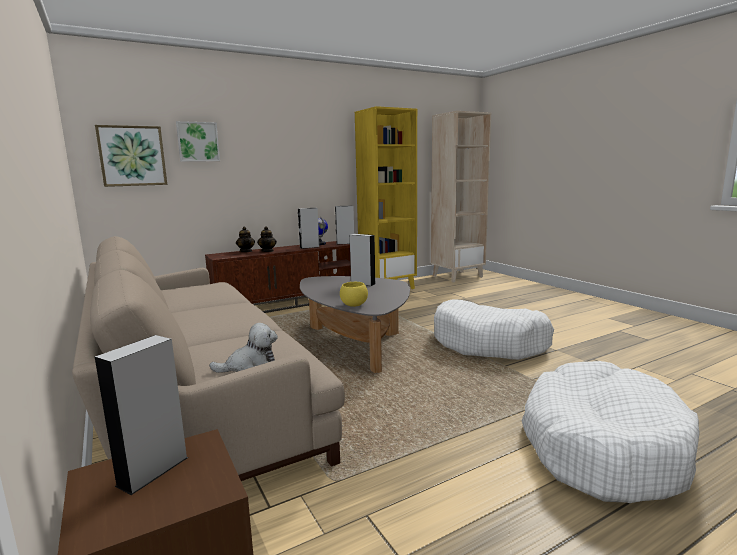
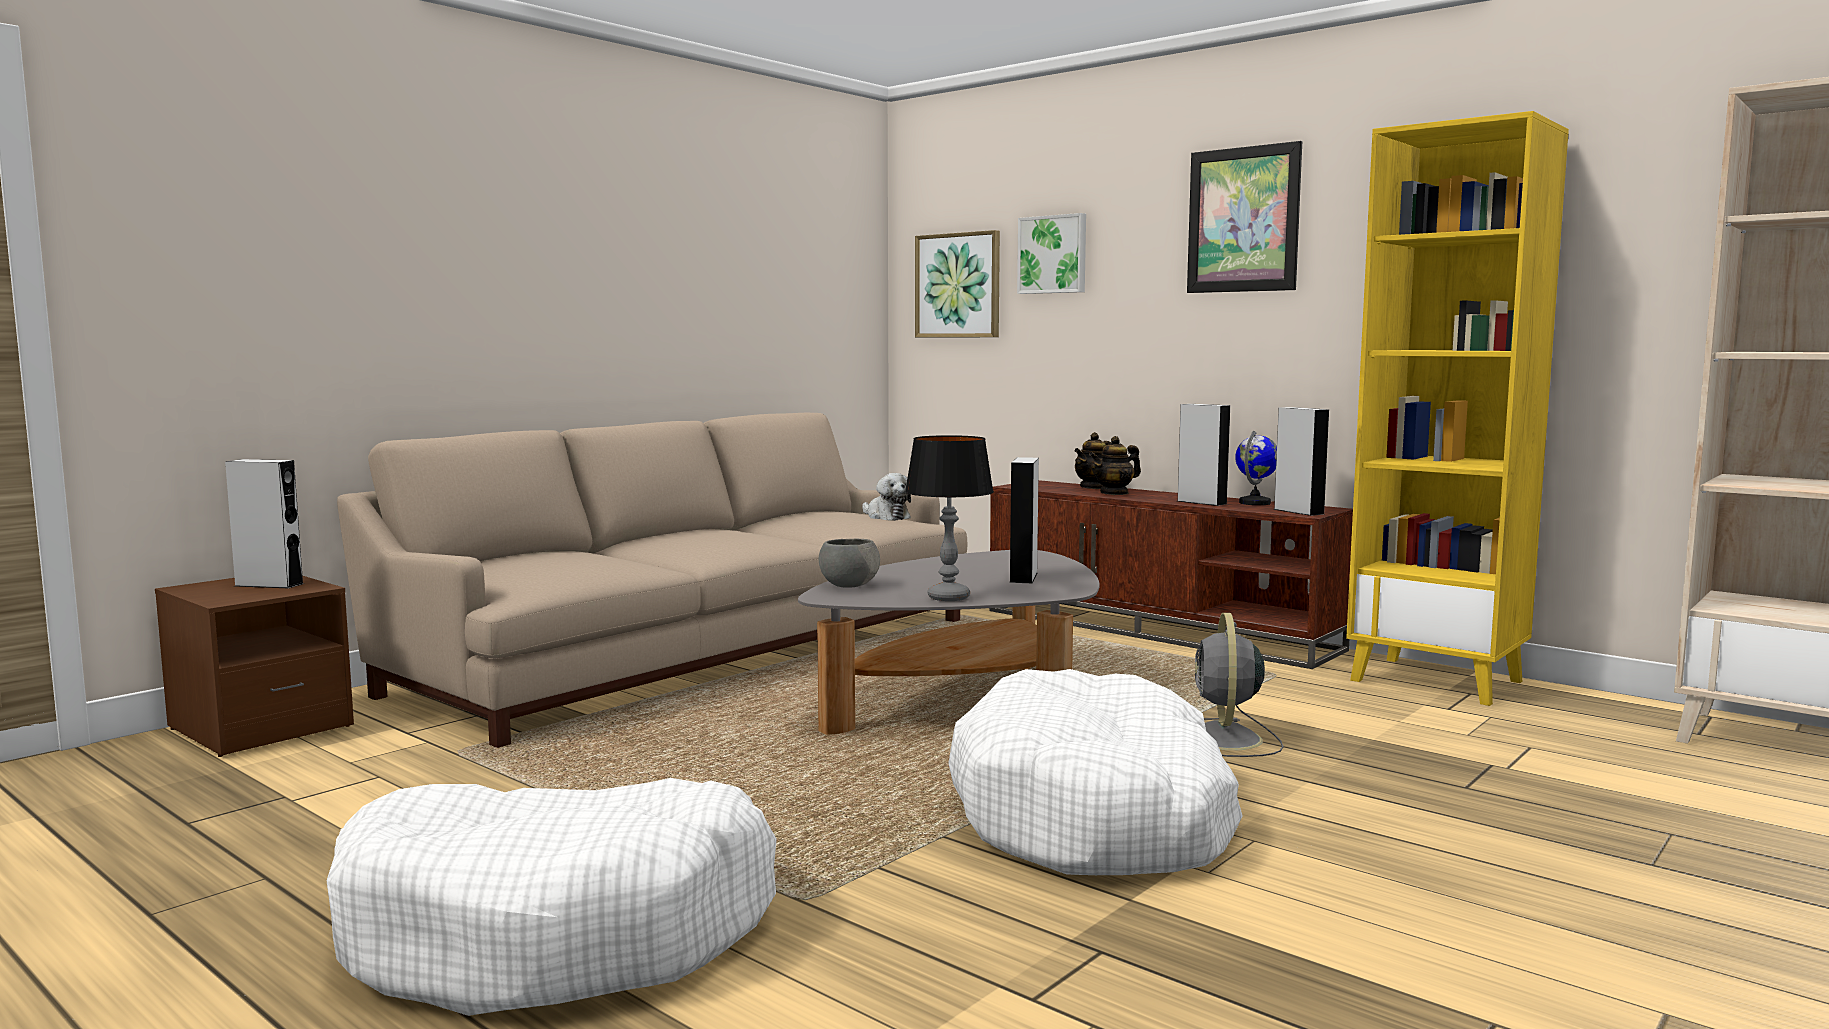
camera: 70 degrees right, 5 degrees down
plush toy [209,323,278,373] -> plush toy moved to [862,473,911,521]
yellow bowl [340,282,368,307] -> grey bowl [819,539,880,588]
none -> table lamp [905,435,994,601]
none -> picture [1187,141,1302,293]
none -> grey fan [1195,613,1283,757]

